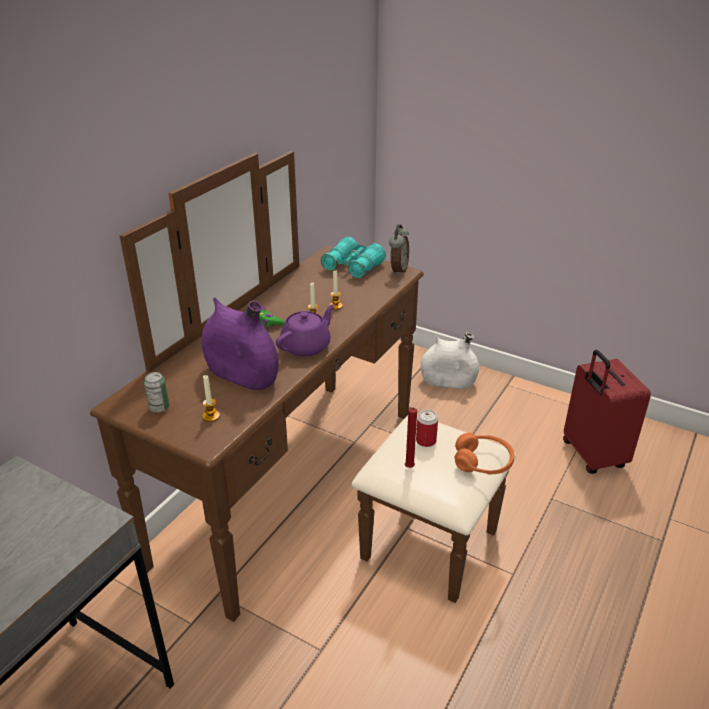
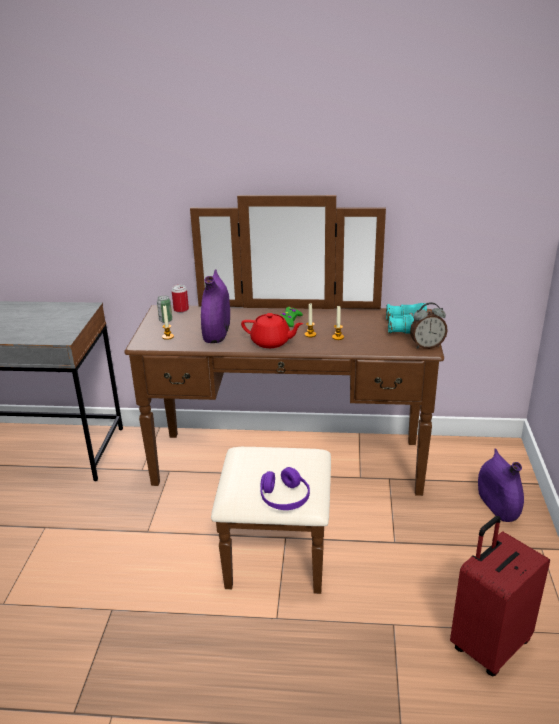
camera: 65 degrees right, 5 degrees down
purple teapot [276,304,335,357] -> red teapot [241,313,304,348]
red candle [405,407,417,468] -> none
can [416,410,438,447] -> can moved to [172,285,189,313]
white vase [421,332,479,389] -> purple vase [478,449,524,522]
orange headphones [455,433,514,474] -> purple headphones [260,467,310,510]

